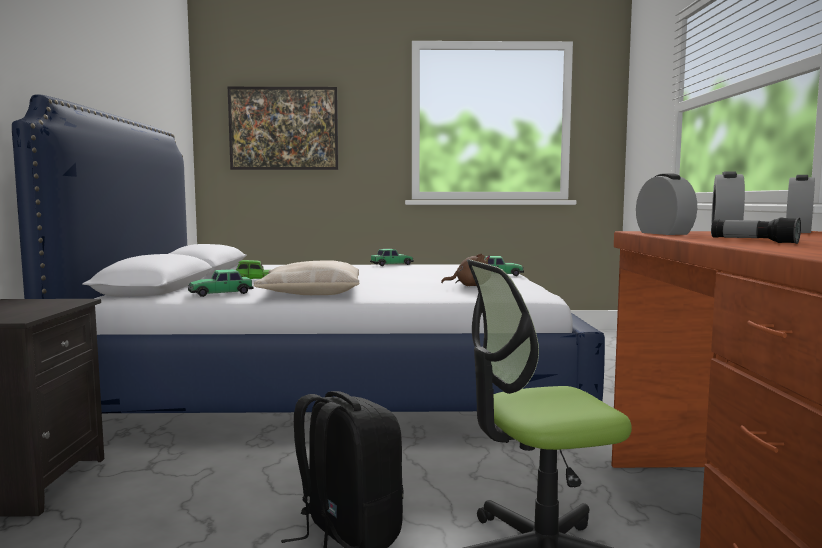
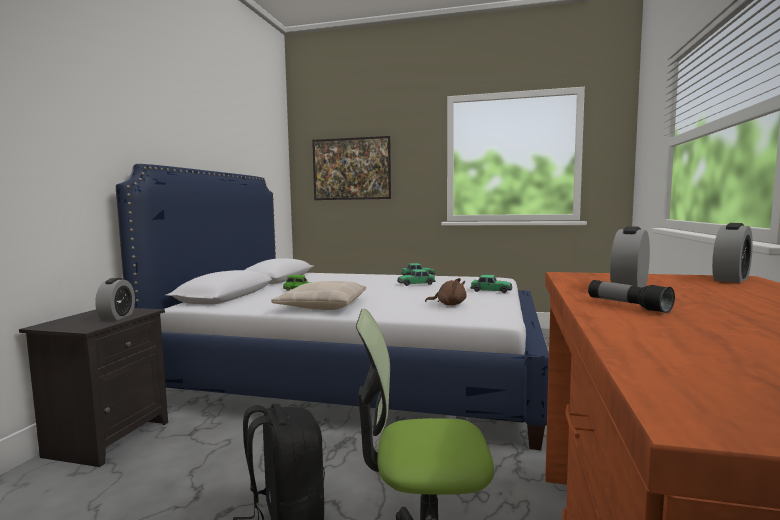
camera: 15 degrees right, 0 degrees up
toy car [188,269,253,297] -> toy car moved to [397,269,436,286]
alarm clock [636,173,697,235] -> alarm clock moved to [95,278,135,321]

